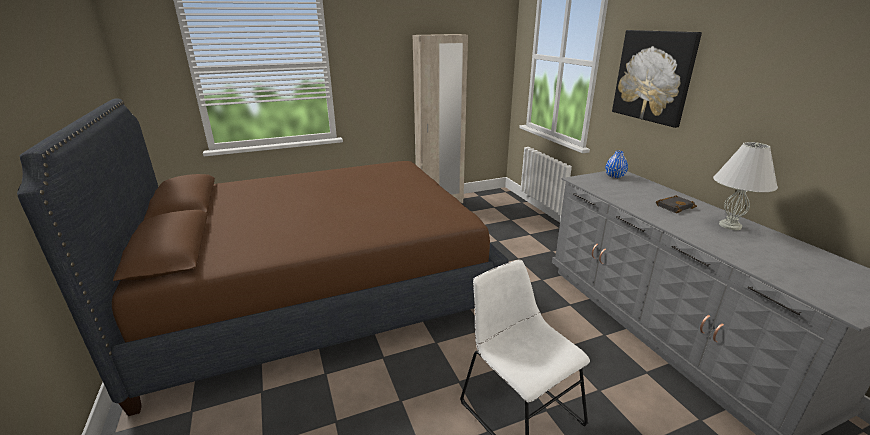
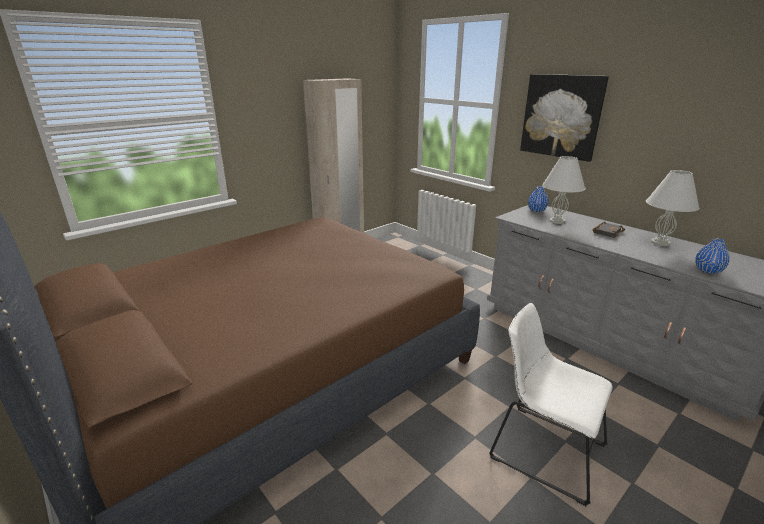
camera: 20 degrees left, 0 degrees up
none -> white table lamp [542,156,586,224]
none -> blue vase [695,238,729,274]

